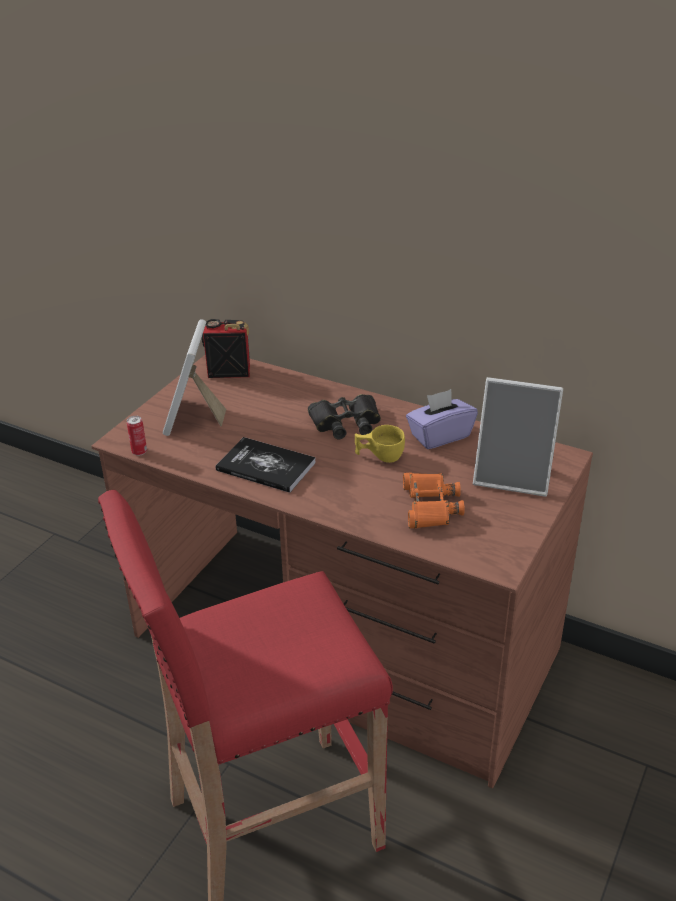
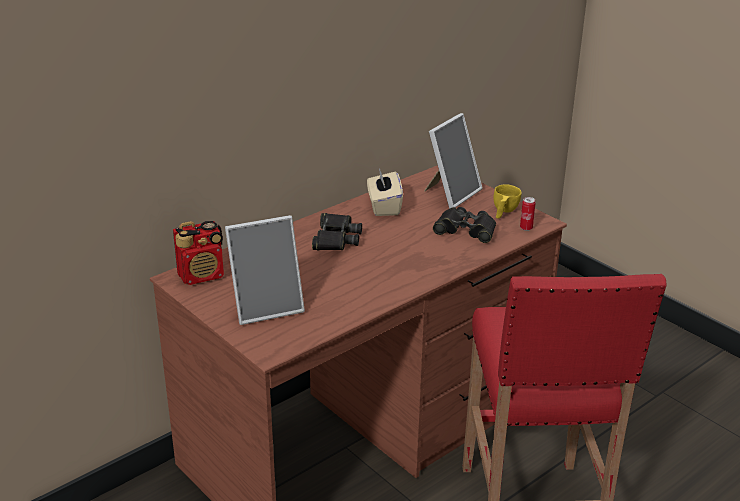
camera: 70 degrees left, 5 degrees down
can [127,416,147,456] -> can moved to [520,197,536,231]
picture frame [163,319,226,436] -> picture frame turned 45 degrees counterclockwise [225,215,305,325]
radio [202,319,250,378] -> radio turned 135 degrees counterclockwise [173,221,224,285]
book [216,437,316,493] -> none
yellow cup [355,425,405,463] -> yellow cup moved to [493,184,522,219]
orange binoculars [403,473,465,529] -> black binoculars [433,207,496,243]
purple tissue box [406,389,478,449] -> beige tissue box [367,168,403,216]

